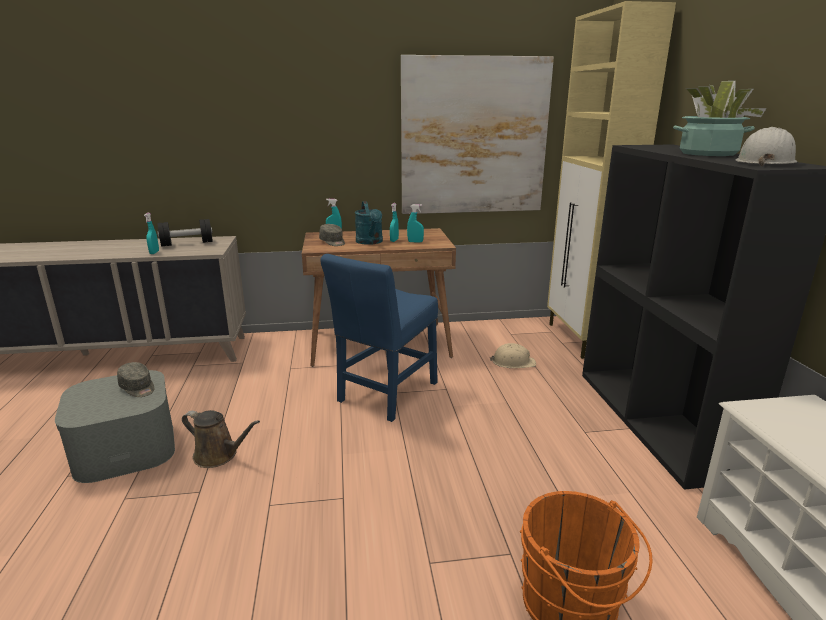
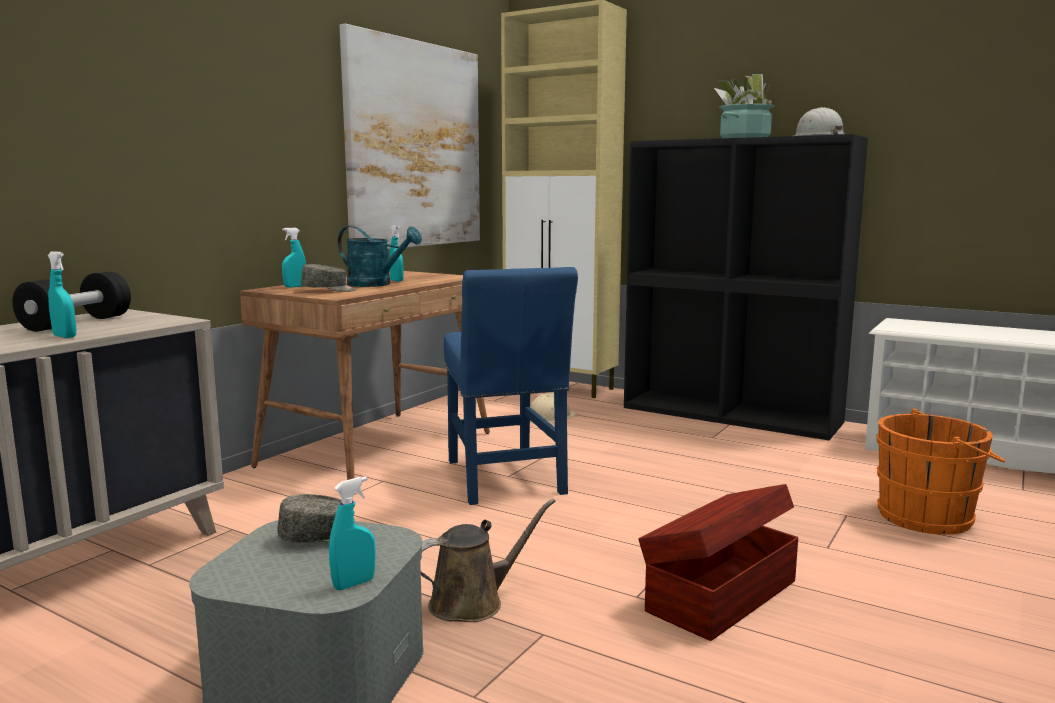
camera: 50 degrees left, 10 degrees down
turquoise spray bottle [407,204,424,243] -> turquoise spray bottle moved to [329,476,376,590]
none -> brown storage box [638,484,799,641]

